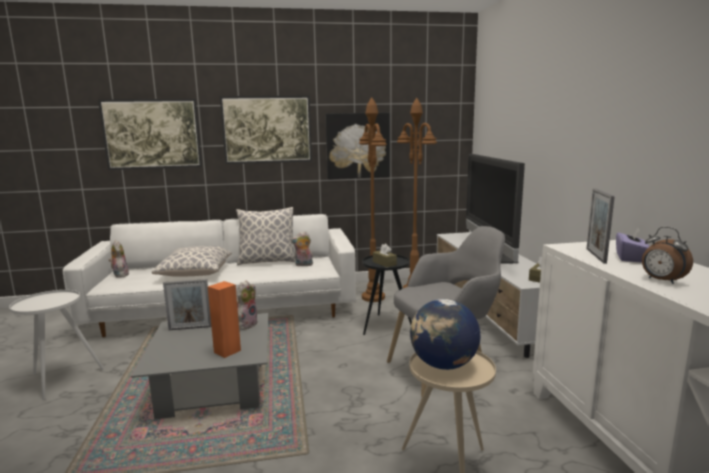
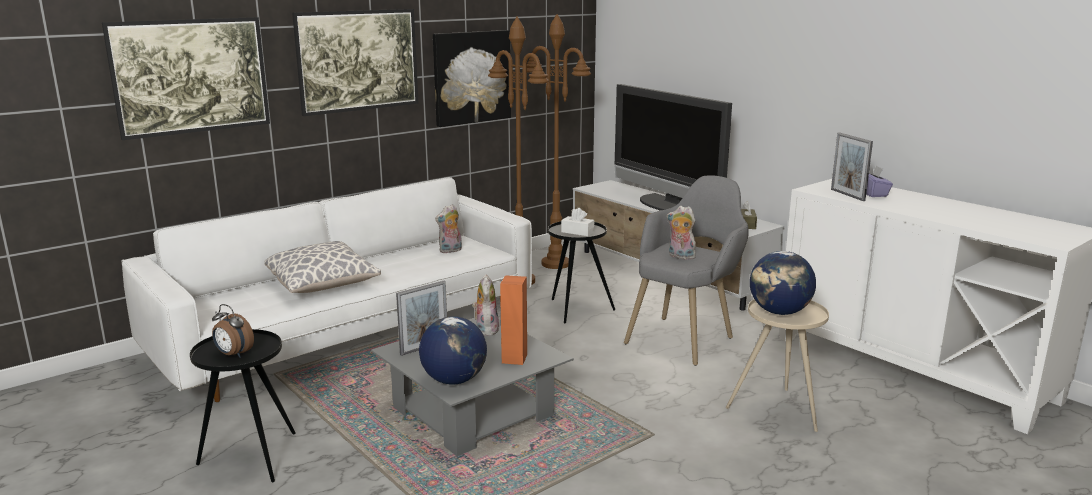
camera: 30 degrees left, 5 degrees up
white side table [9,290,104,400] -> black side table [190,329,296,483]
plush toy [108,240,129,278] -> plush toy moved to [667,206,696,260]
pillow [236,207,295,265] -> none
brown tissue box [373,244,397,267] -> white tissue box [561,208,594,236]
alarm clock [642,227,693,284] -> alarm clock moved to [212,304,254,357]
none -> globe [419,316,487,384]

